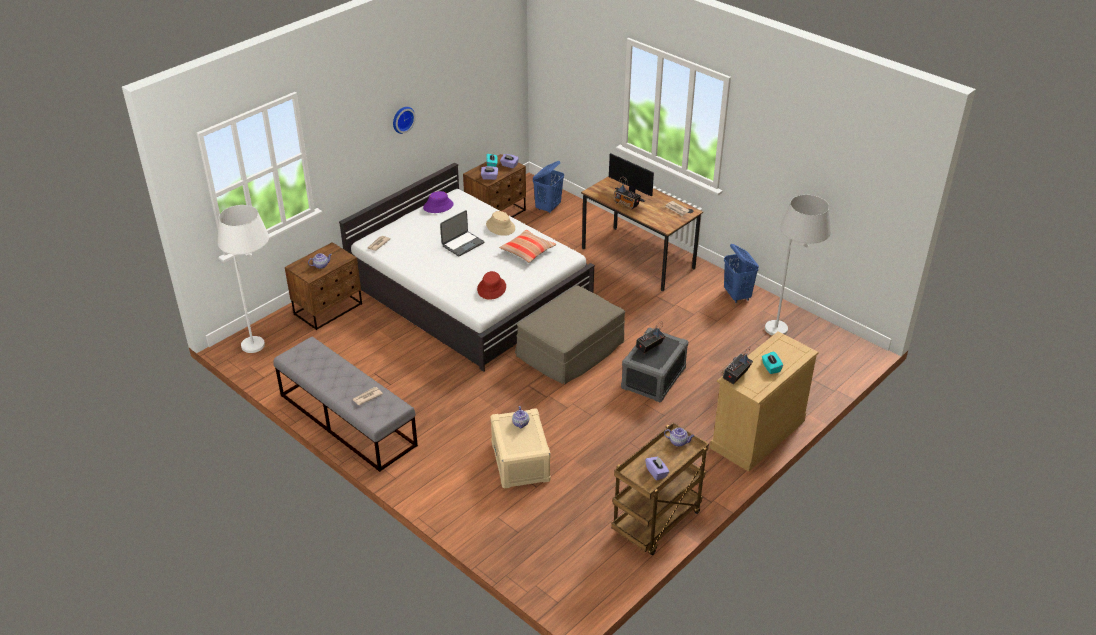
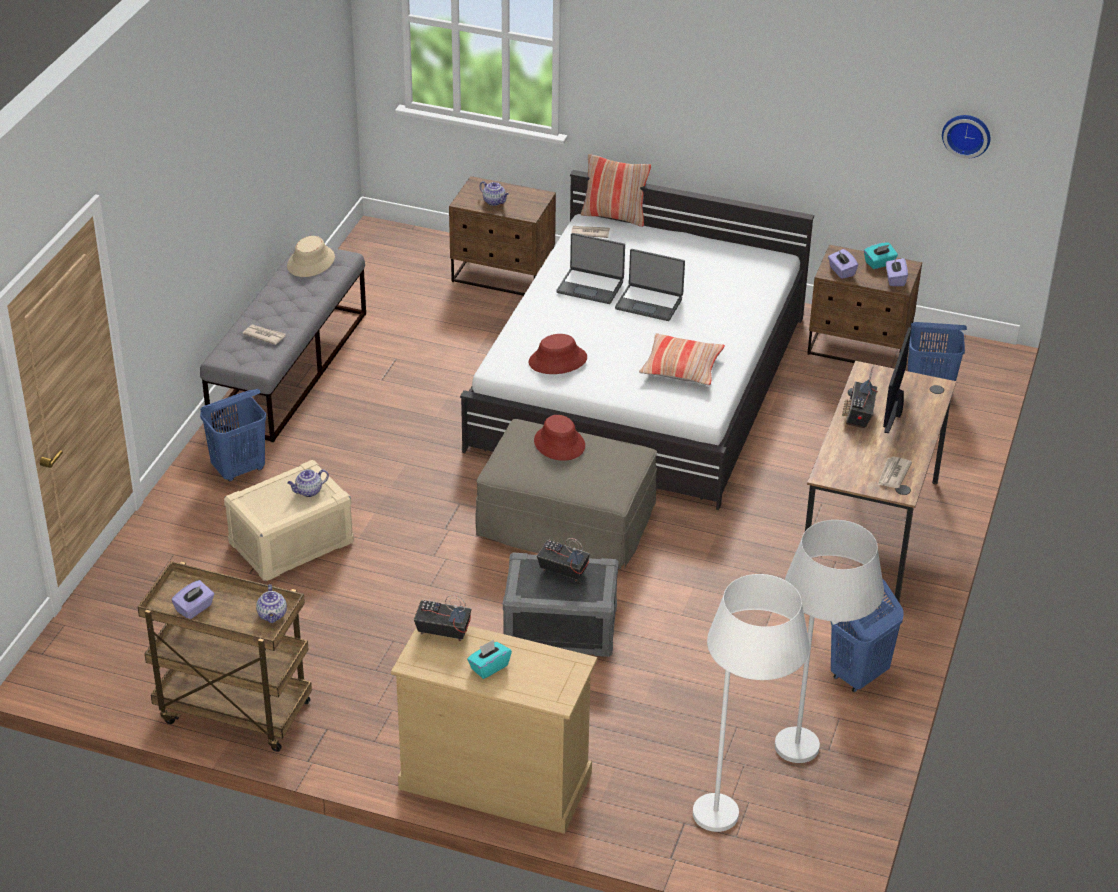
camera: 65 degrees right, 0 degrees up
white floor lamp [217,205,269,353] -> white floor lamp moved to [693,574,810,832]
wall clock [393,107,416,134] -> wall clock moved to [942,115,990,158]
purple hat [423,191,454,213] -> none
beige hat [486,211,515,236] -> beige hat moved to [287,236,335,277]
none -> blue laundry basket [200,389,266,482]
none -> red hat [534,415,585,461]
none -> laptop [556,233,625,304]
none -> pillow [581,154,651,227]

